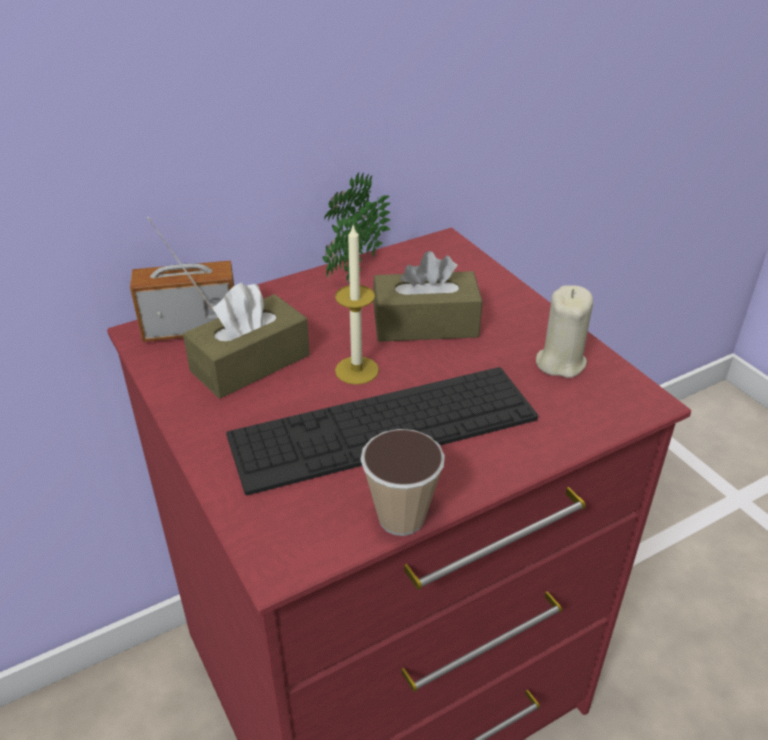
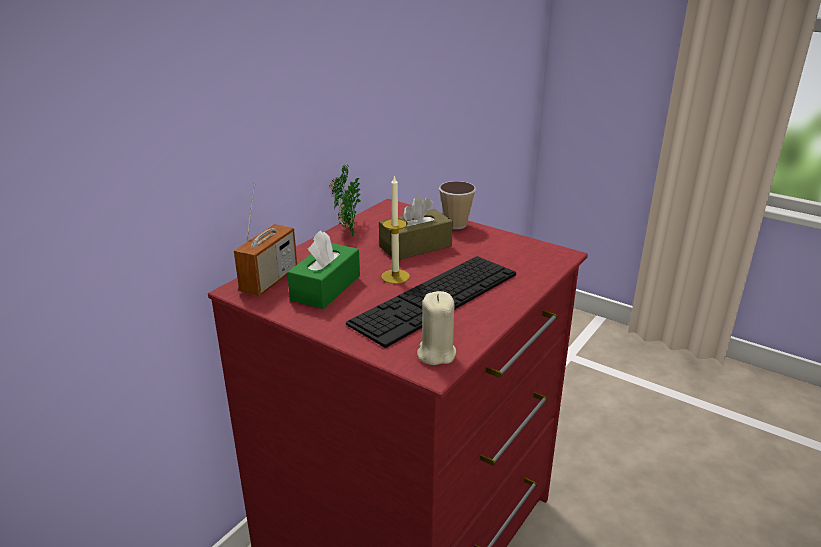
camera: 25 degrees left, 10 degrees down
radio [130,217,234,342] -> radio turned 150 degrees clockwise [234,183,297,296]
brown tissue box [183,282,310,399] -> green tissue box [287,230,360,309]
cup [360,429,445,536] -> cup moved to [439,181,476,229]
beige candle [536,285,593,378] -> beige candle moved to [417,291,456,365]

